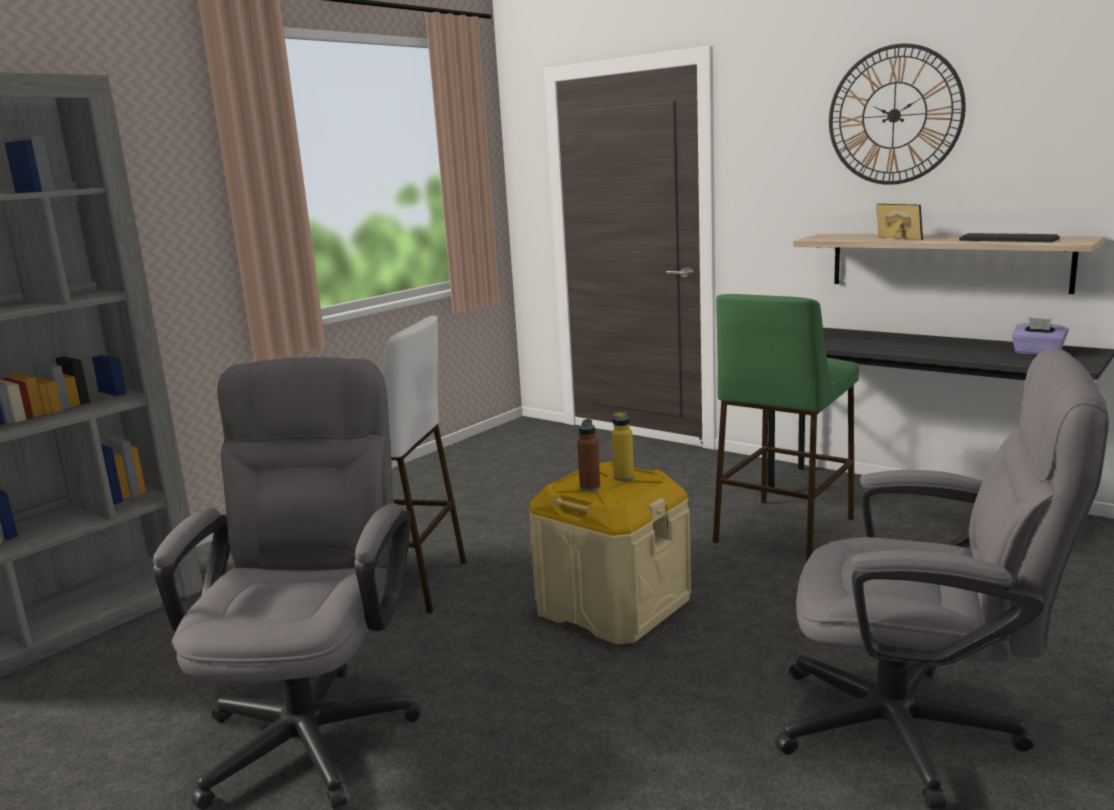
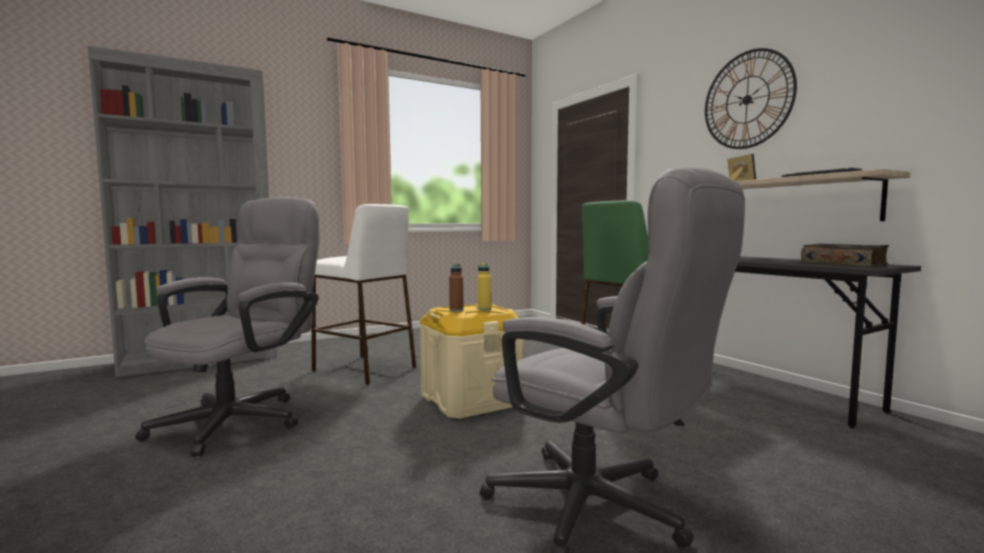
camera: 20 degrees right, 10 degrees down
purple tissue box [1011,317,1069,355] -> book [801,243,889,267]

